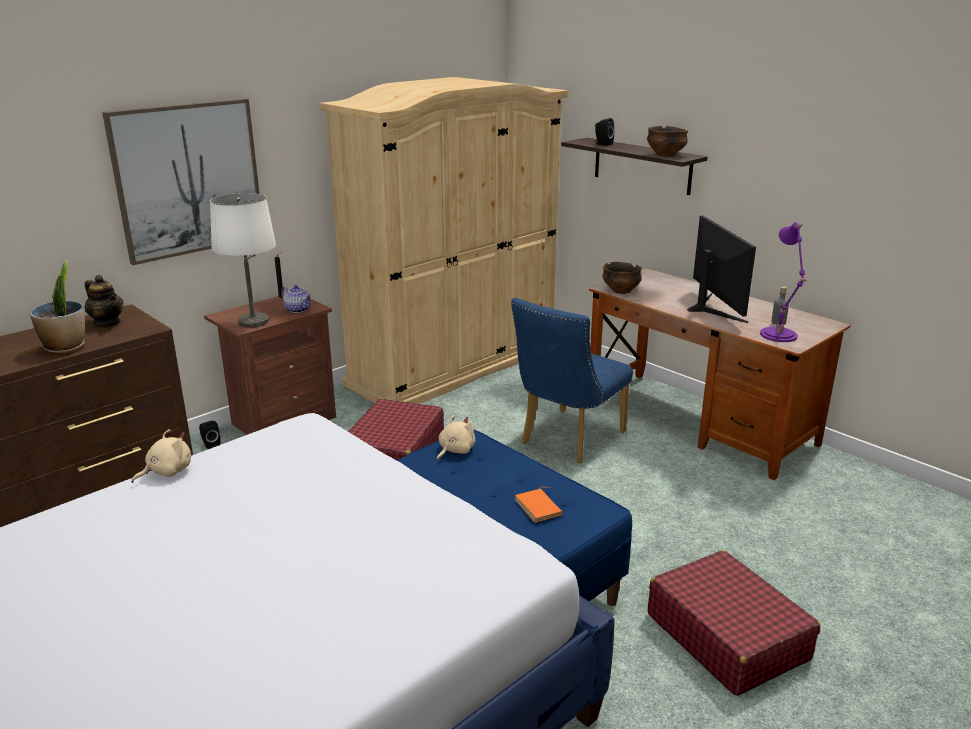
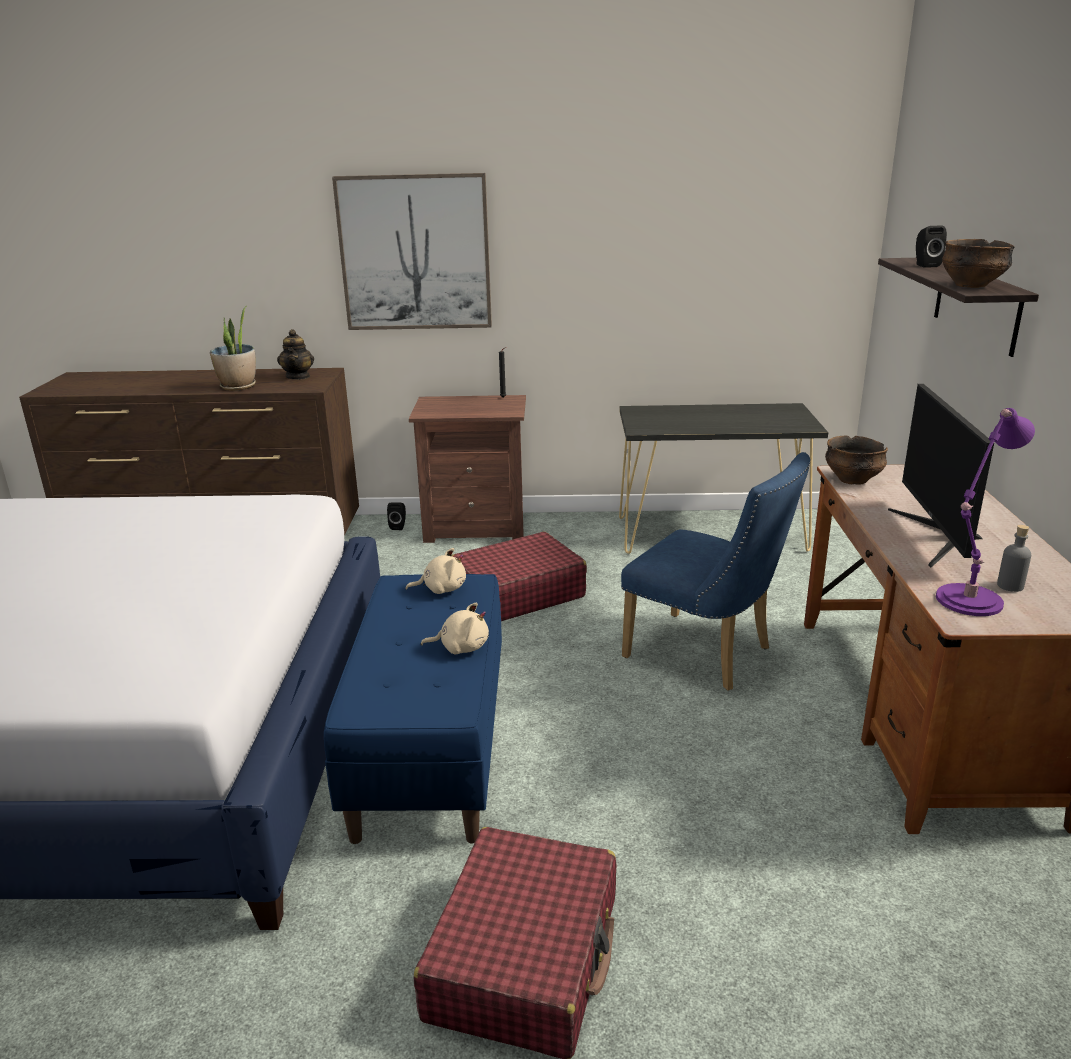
camera: 45 degrees right, 0 degrees up
beige plush toy [131,429,191,483] -> beige plush toy moved to [421,602,489,654]
white table lamp [210,193,276,328] -> none
teapot [281,285,312,313] -> none
beige wardrobe [319,77,568,404] -> black console table [619,403,828,554]
blue chair [511,298,633,463] -> blue chair turned 135 degrees counterclockwise [621,452,811,691]
orange book [515,487,562,523] -> none
monitor [687,216,756,323] -> monitor turned 150 degrees clockwise [888,384,994,567]

